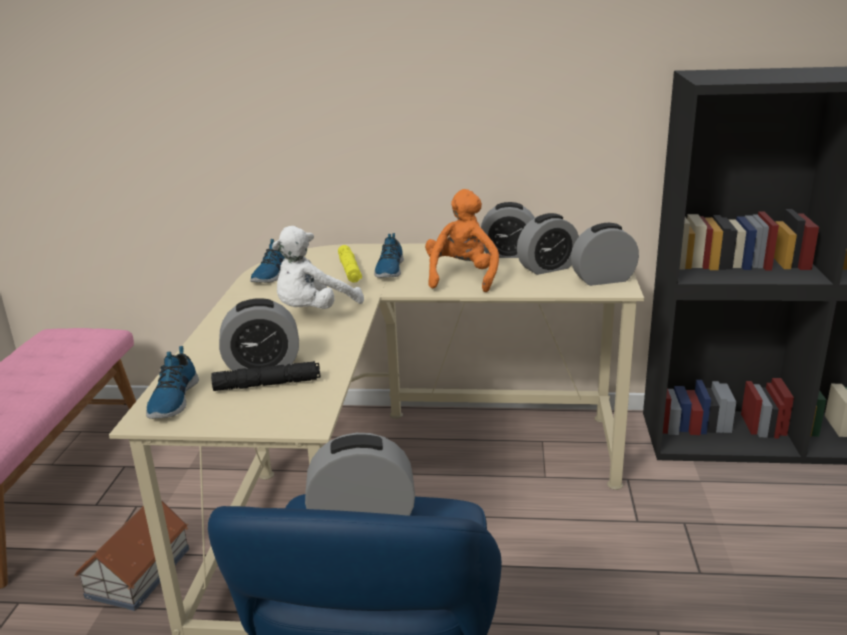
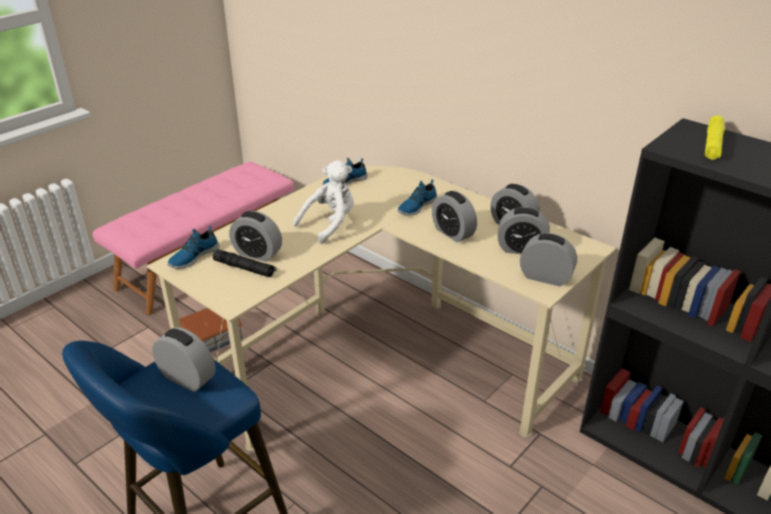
camera: 35 degrees right, 10 degrees up
white plush toy [272,226,364,309] -> white plush toy turned 150 degrees clockwise [293,160,354,244]
yellow flashlight [338,245,362,283] -> yellow flashlight moved to [705,115,725,160]
orange plush toy [425,189,499,292] -> alarm clock [432,191,477,242]

